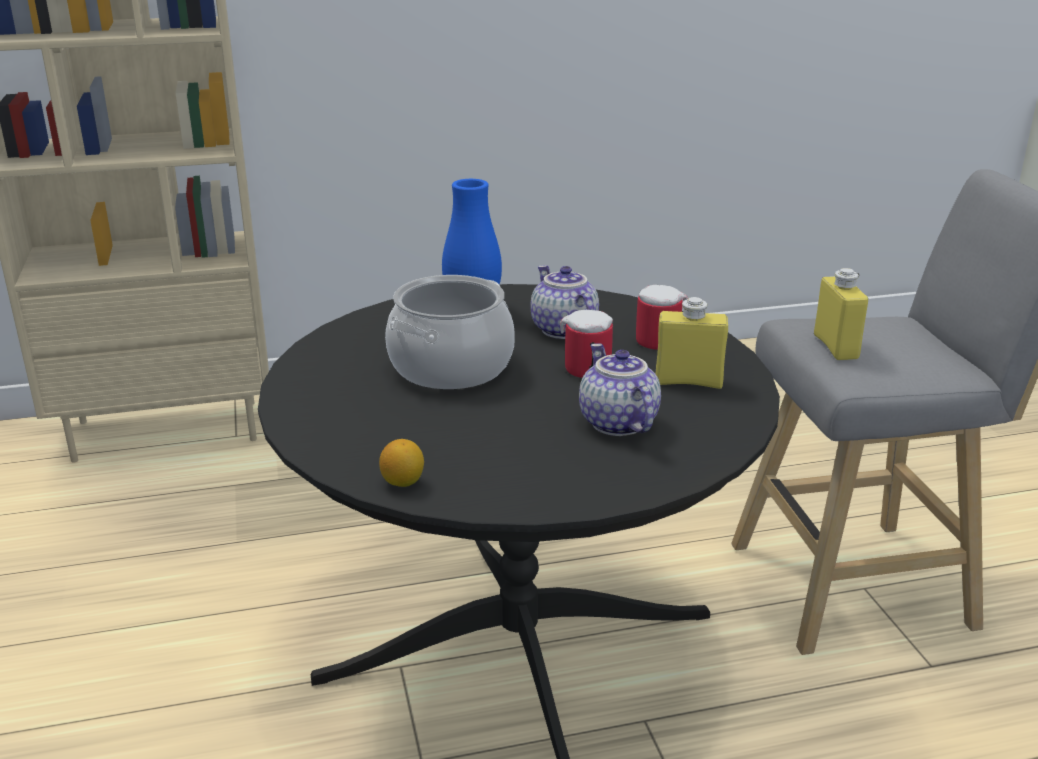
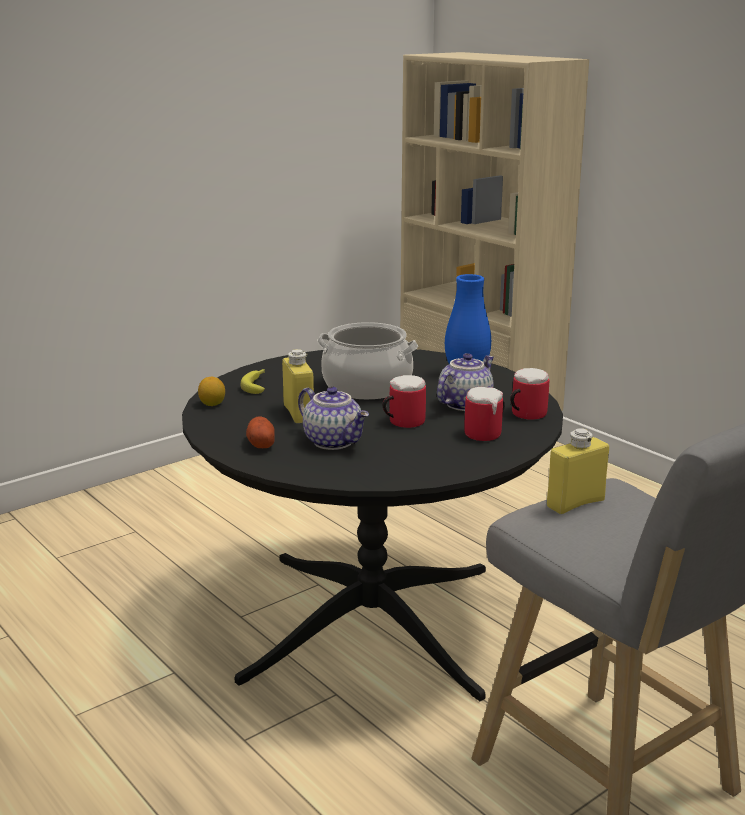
camera: 65 degrees right, 5 degrees down
teapot [579,343,661,436] -> teapot turned 90 degrees clockwise [298,387,369,450]
yellow bottle [656,297,728,389] -> yellow bottle moved to [282,349,314,423]
none -> banana [240,369,265,394]
none -> potato [246,416,275,448]
none -> mug [510,368,549,420]

